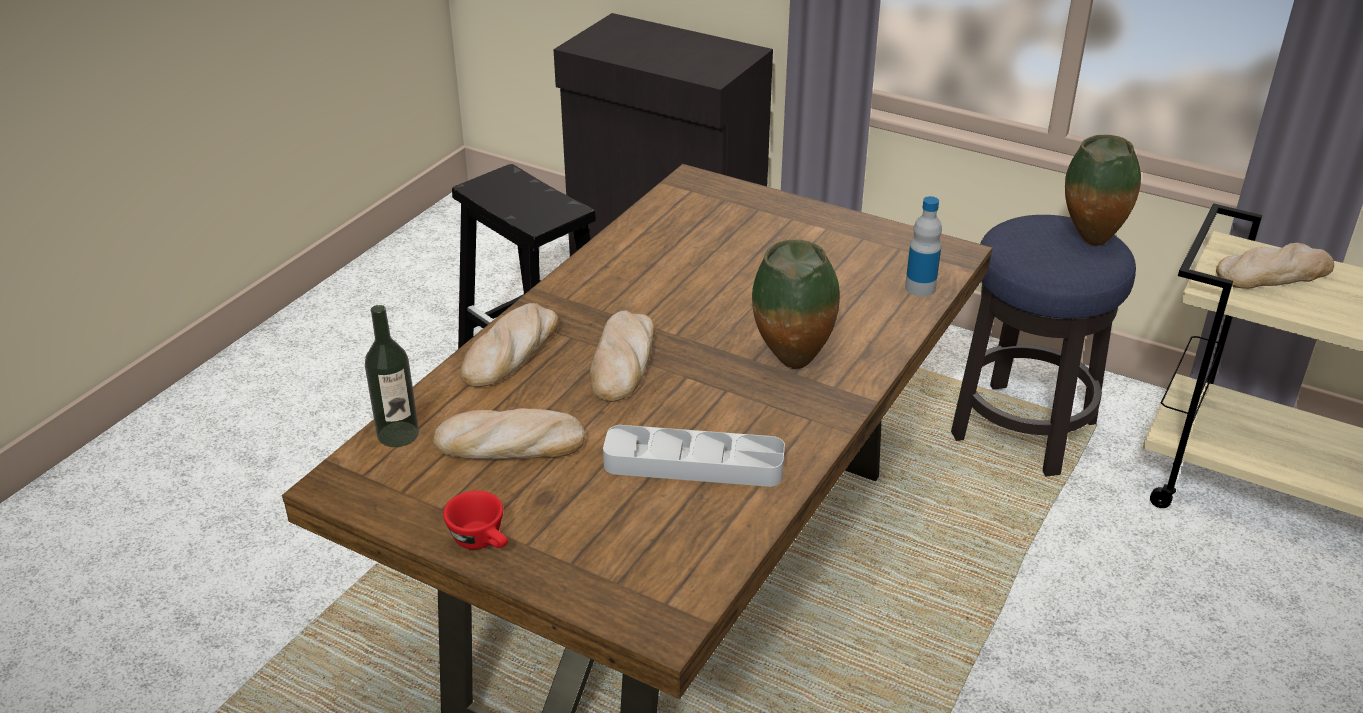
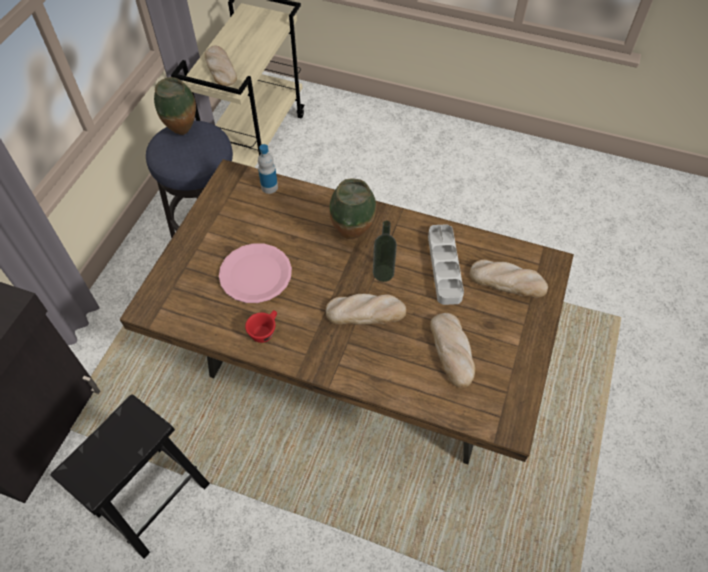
camera: 100 degrees left, 20 degrees up
bottle [365,305,419,447] -> bottle moved to [373,221,397,282]
red cup [443,491,508,550] -> red cup moved to [245,310,277,343]
bread [460,303,559,387] -> bread moved to [470,260,548,298]
none -> pink plate [219,244,292,303]

